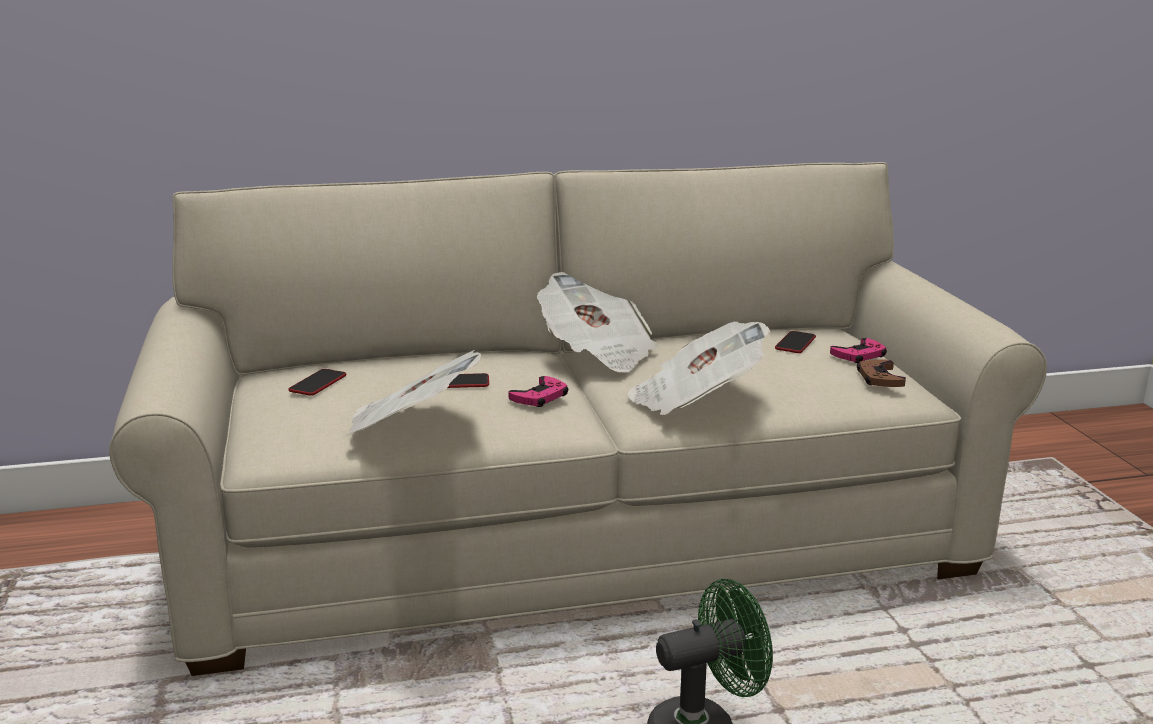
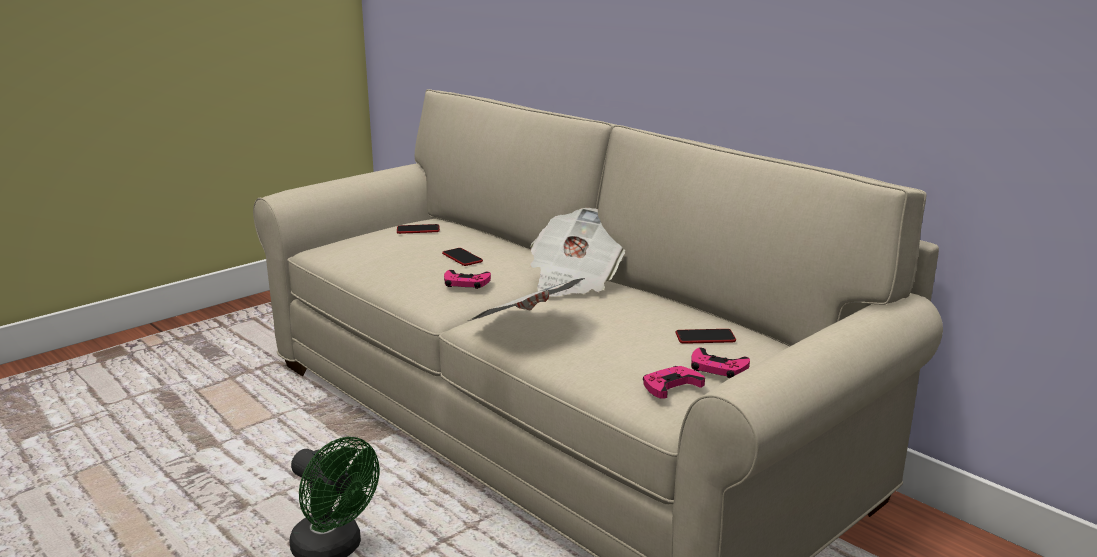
camera: 60 degrees right, 0 degrees up
newspaper [346,350,481,436] -> none
brown game controller [857,359,906,387] -> pink game controller [643,366,705,399]

